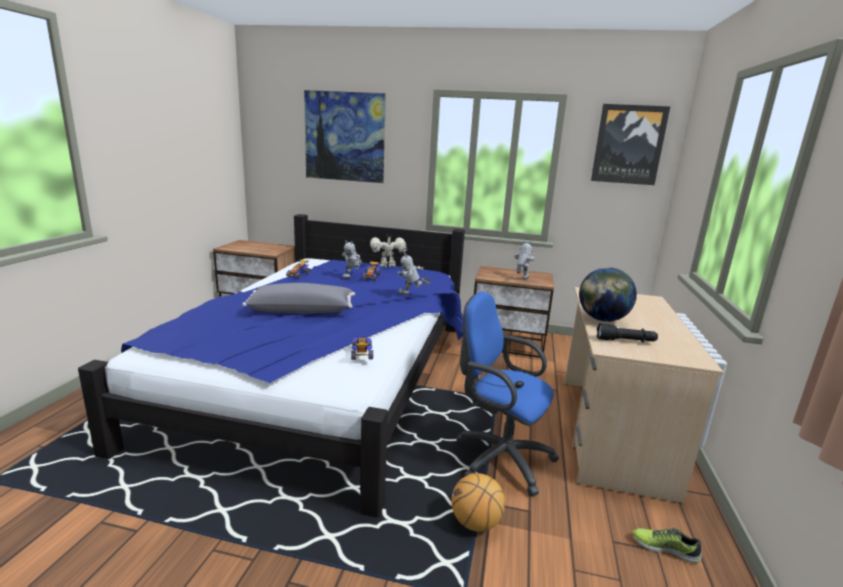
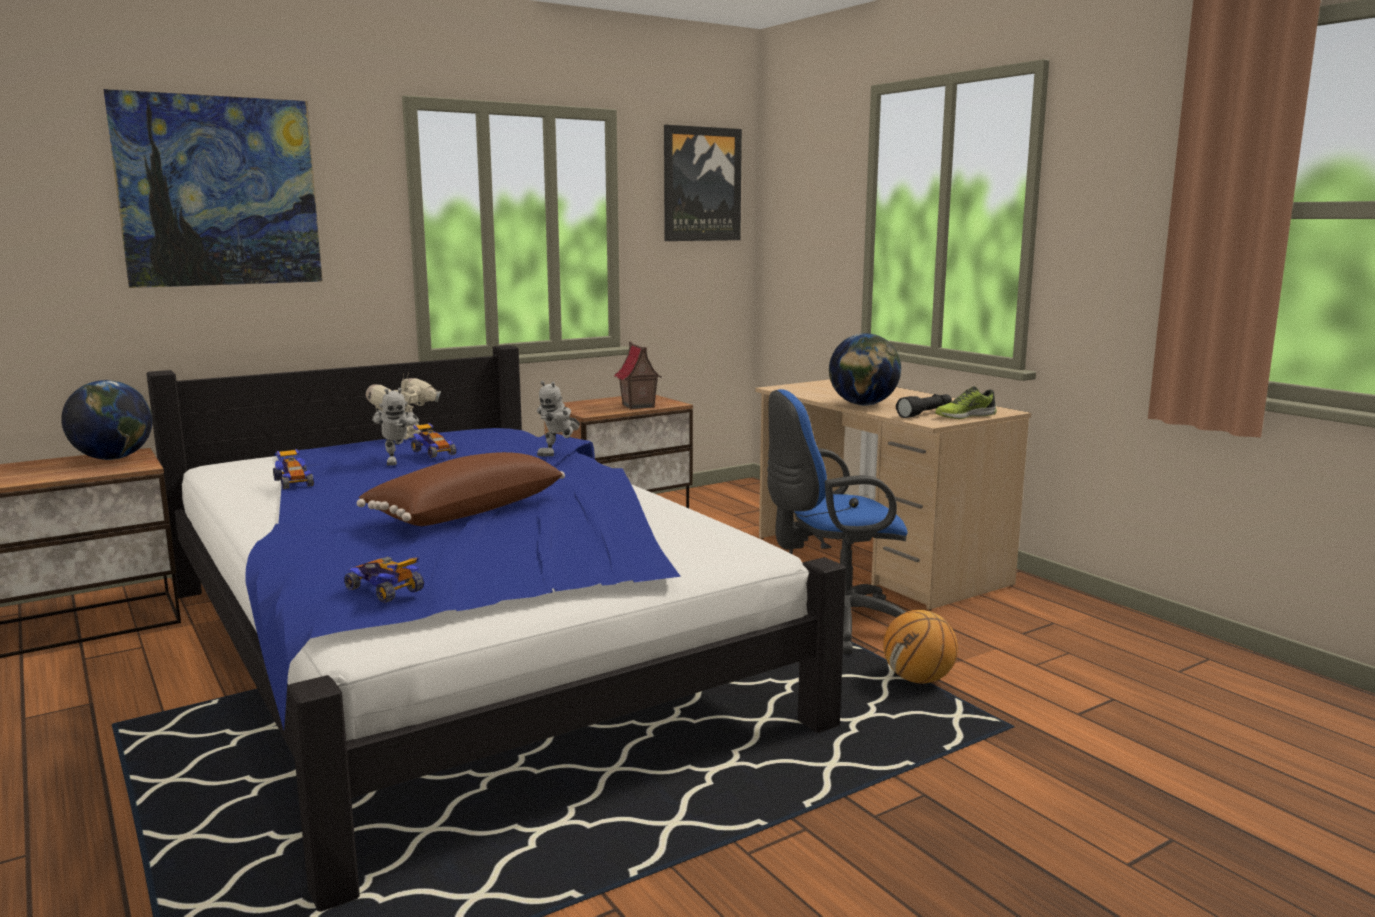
camera: 45 degrees left, 5 degrees down
grey pillow [242,283,355,313] -> brown pillow [357,452,565,526]
toy car [351,338,373,360] -> toy car moved to [344,557,424,603]
toy robot [514,241,534,280] -> toy house [614,342,662,409]
shoe [633,528,702,564] -> shoe moved to [935,386,997,419]
none -> globe [61,380,153,460]

